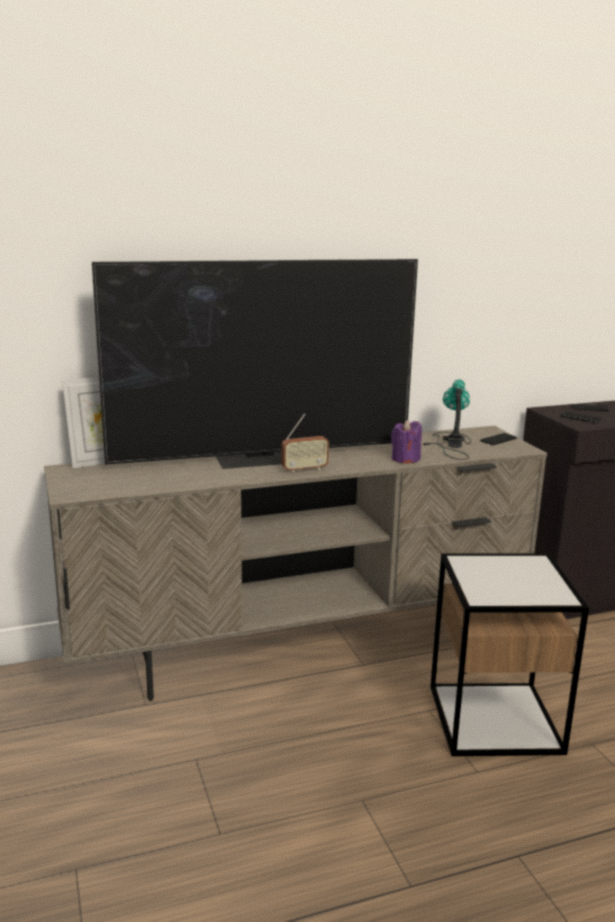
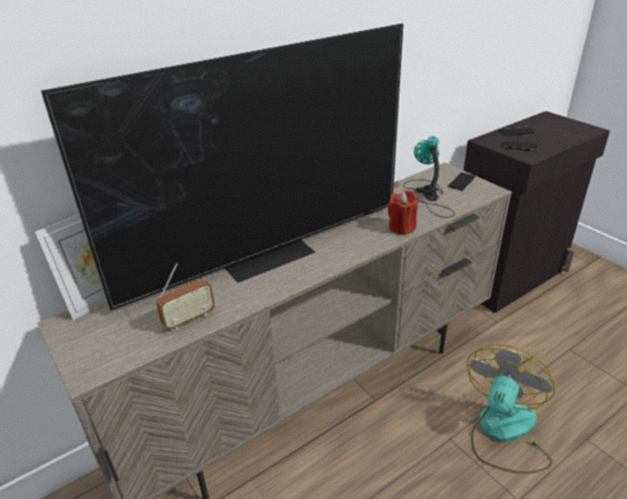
camera: 15 degrees left, 15 degrees up
radio [281,413,329,473] -> radio moved to [156,263,215,330]
purple candle [391,420,422,463] -> red candle [388,191,418,235]
side table [430,554,589,756] -> fan [467,344,555,474]

